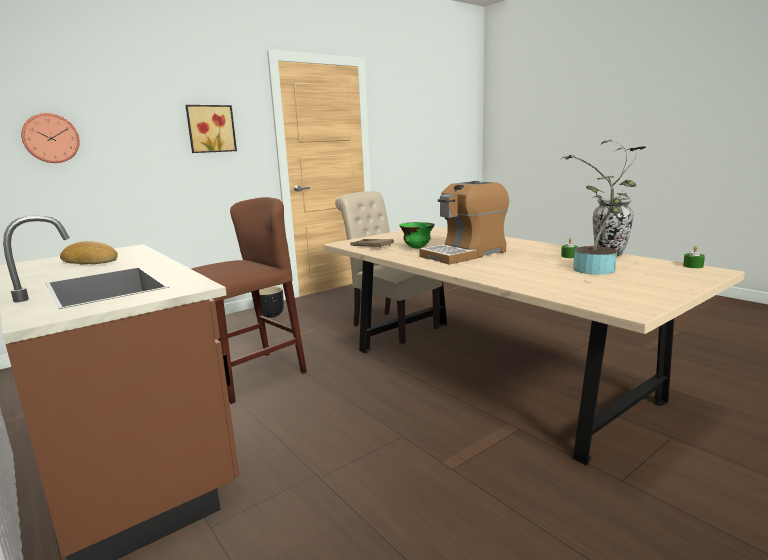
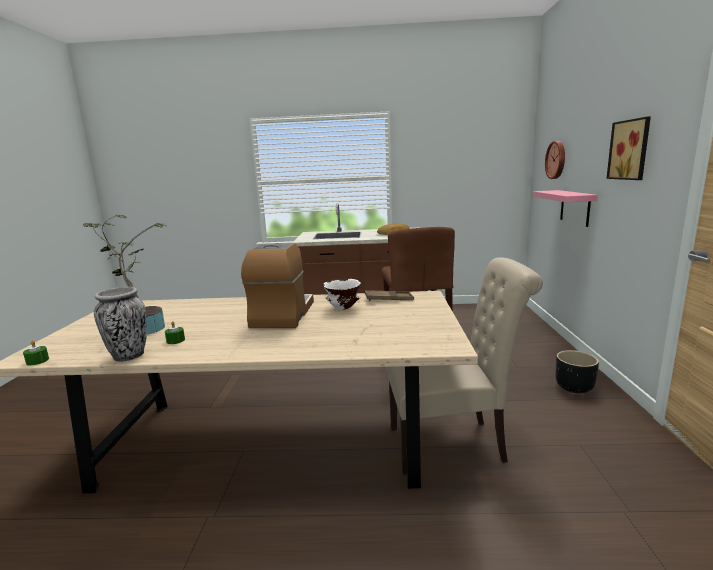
camera: 130 degrees right, 0 degrees up
green bowl [399,222,435,249] -> white bowl [323,279,361,309]
none -> pink shelf [533,190,598,227]

